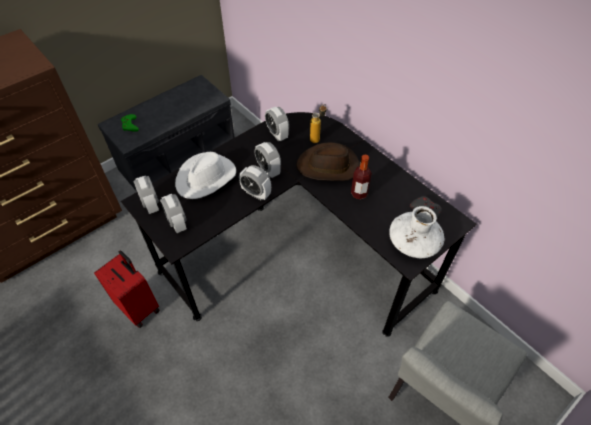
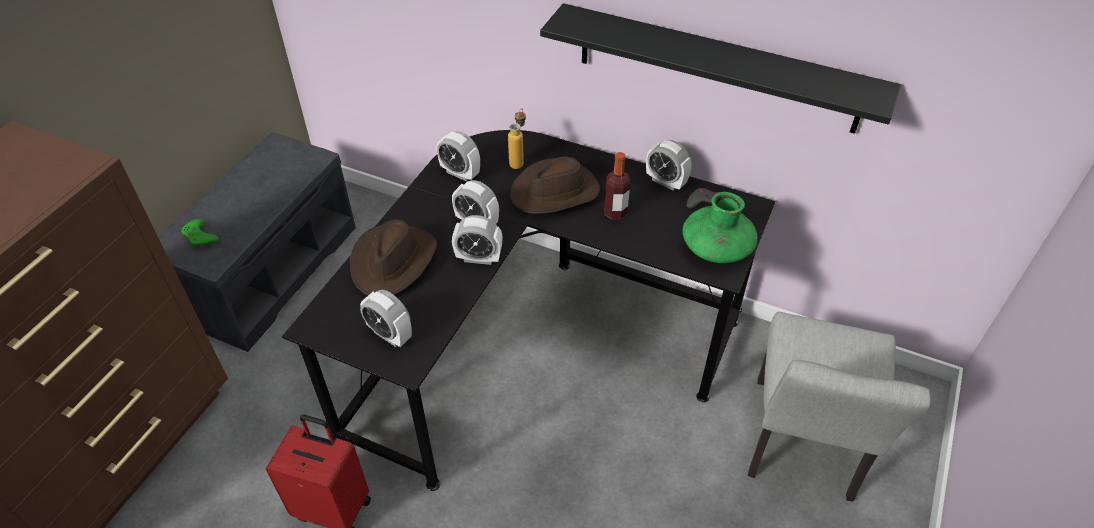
camera: 25 degrees left, 5 degrees down
alarm clock [133,175,159,214] -> alarm clock moved to [646,140,692,191]
white hat [175,152,236,199] -> brown hat [350,219,437,295]
white vase [389,206,444,258] -> green vase [683,192,757,263]
none -> black shelf [540,3,901,134]

